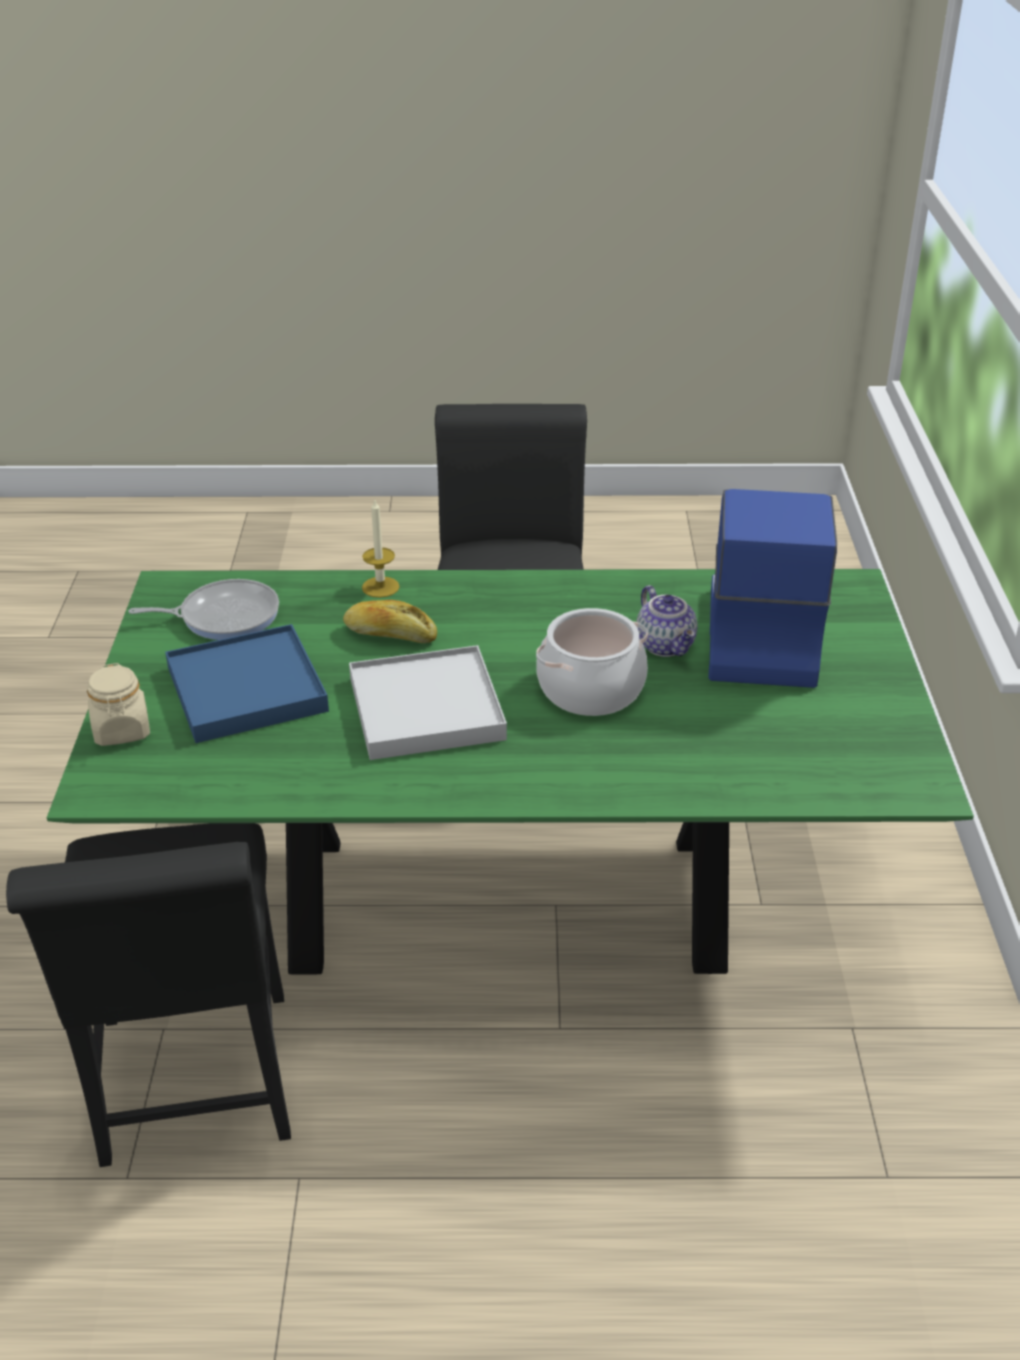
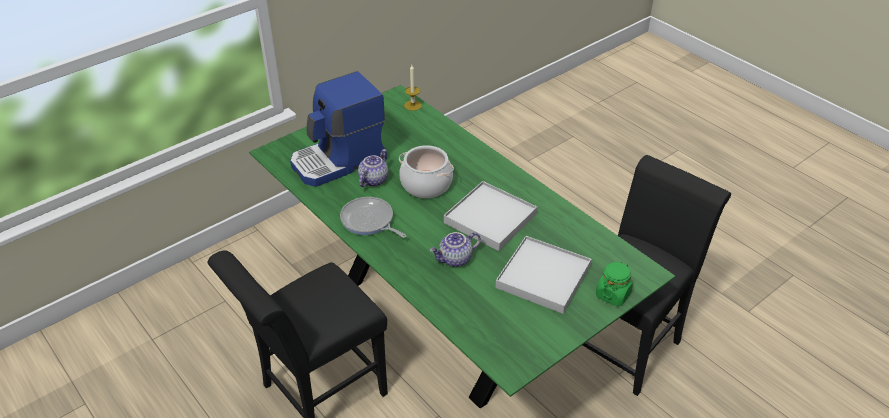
camera: 130 degrees left, 5 degrees up
beige jar [87,663,150,746] -> green jar [596,262,633,306]
frying pan [128,579,279,640] -> frying pan moved to [340,197,406,238]
blue tray [165,624,329,743] -> white tray [495,236,591,314]
bread [343,600,437,643] -> teapot [430,232,481,267]
candle [362,500,400,598] -> candle moved to [404,65,422,111]

